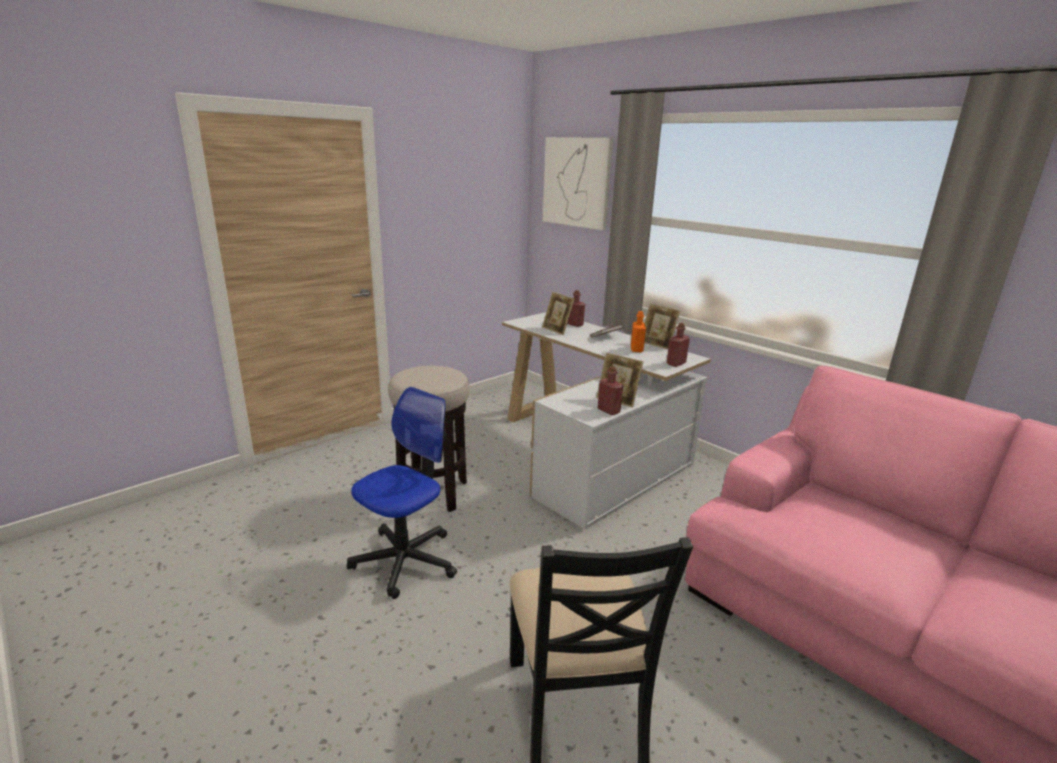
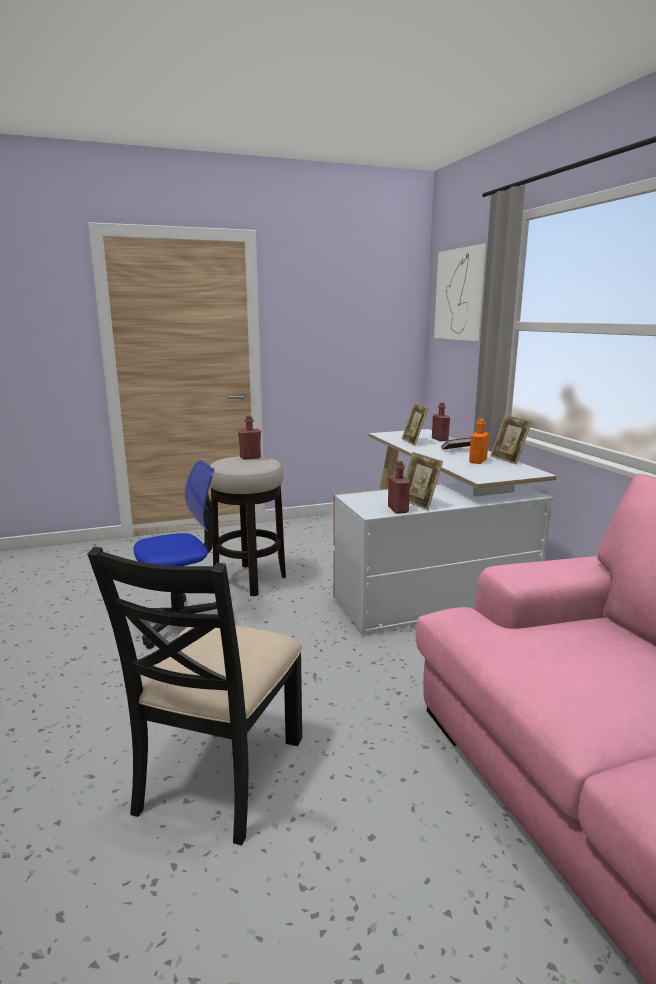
camera: 25 degrees right, 5 degrees down
red bottle [667,323,690,367] -> red bottle moved to [238,416,261,460]

